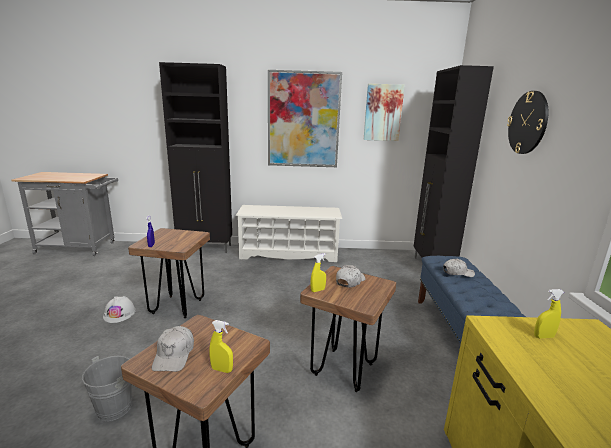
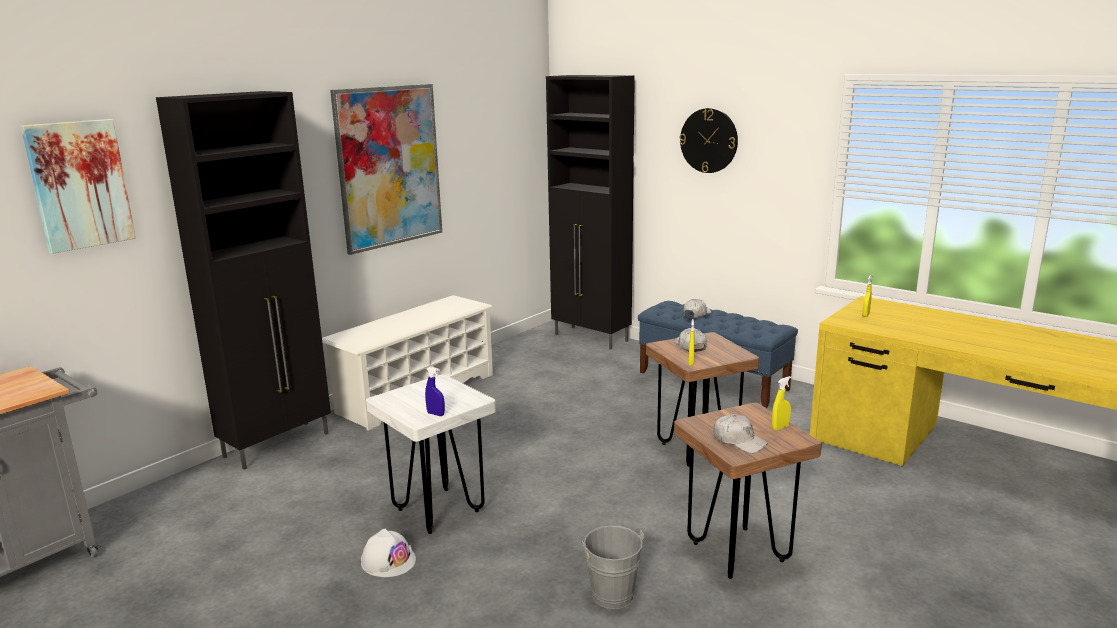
camera: 50 degrees left, 0 degrees up
brown stool [128,228,210,318] -> white stool [366,374,496,534]
picture [364,84,405,141] -> picture moved to [21,119,136,254]

